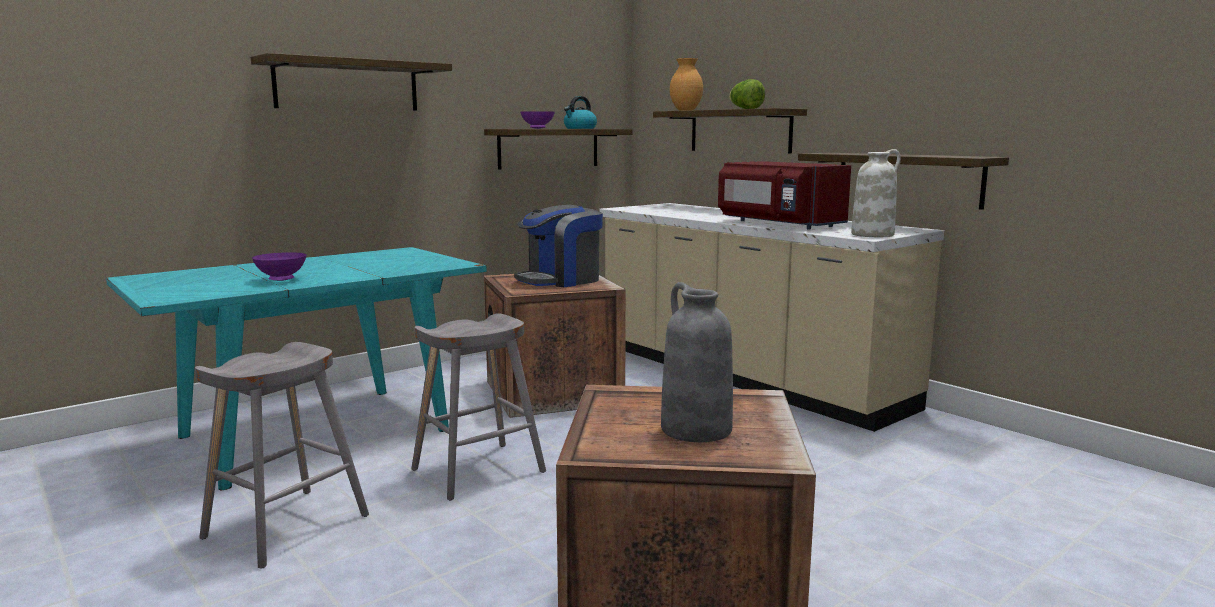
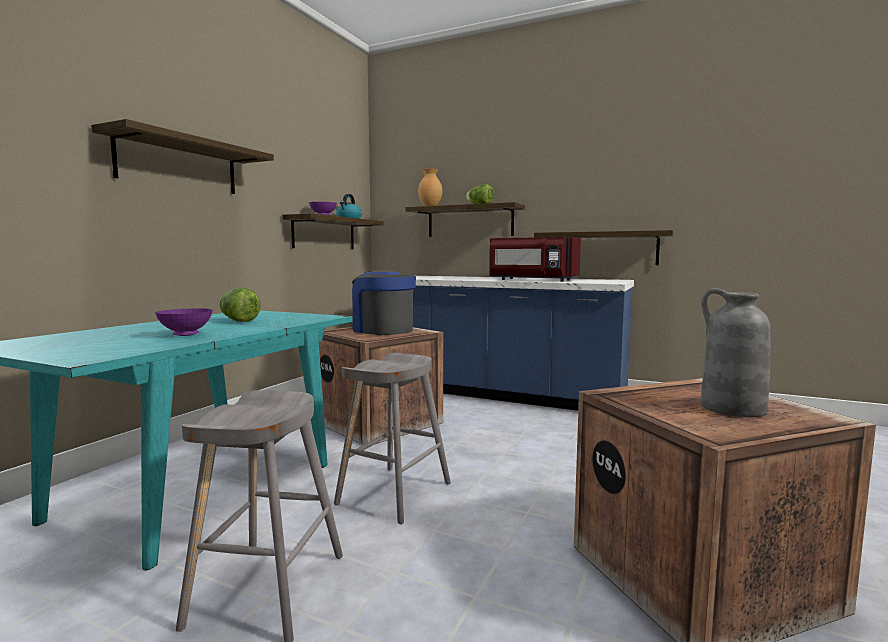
camera: 25 degrees left, 5 degrees down
coffee machine [514,205,603,287] -> coffee machine turned 105 degrees clockwise [349,270,416,335]
beige counter [599,203,944,432] -> blue counter [413,276,634,411]
white vase [851,149,901,237] -> none
none -> lettuce [219,288,261,322]

